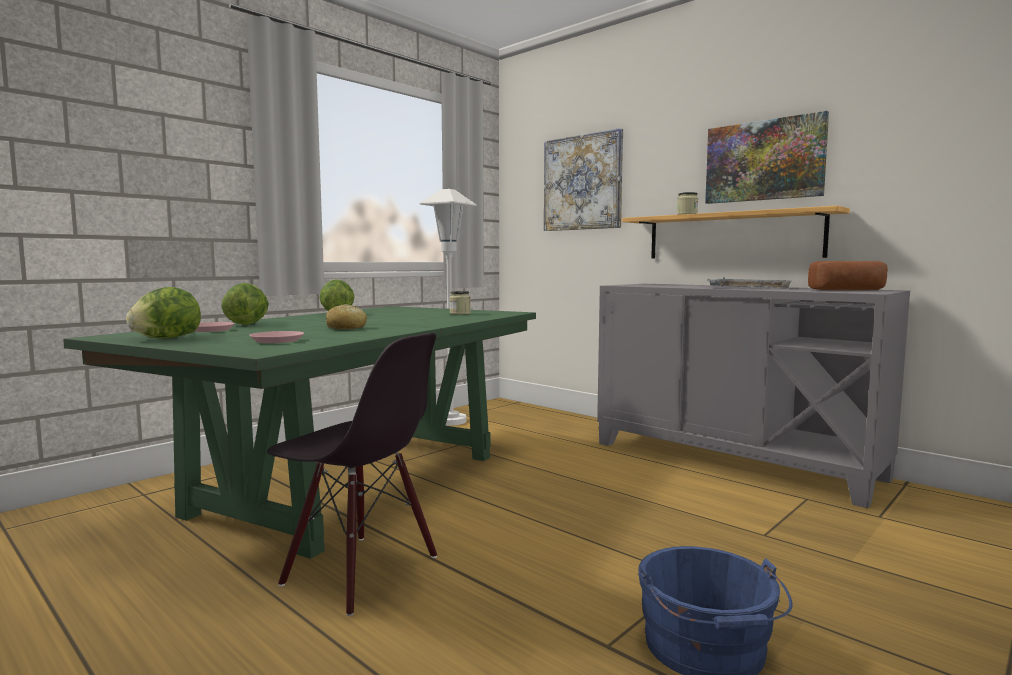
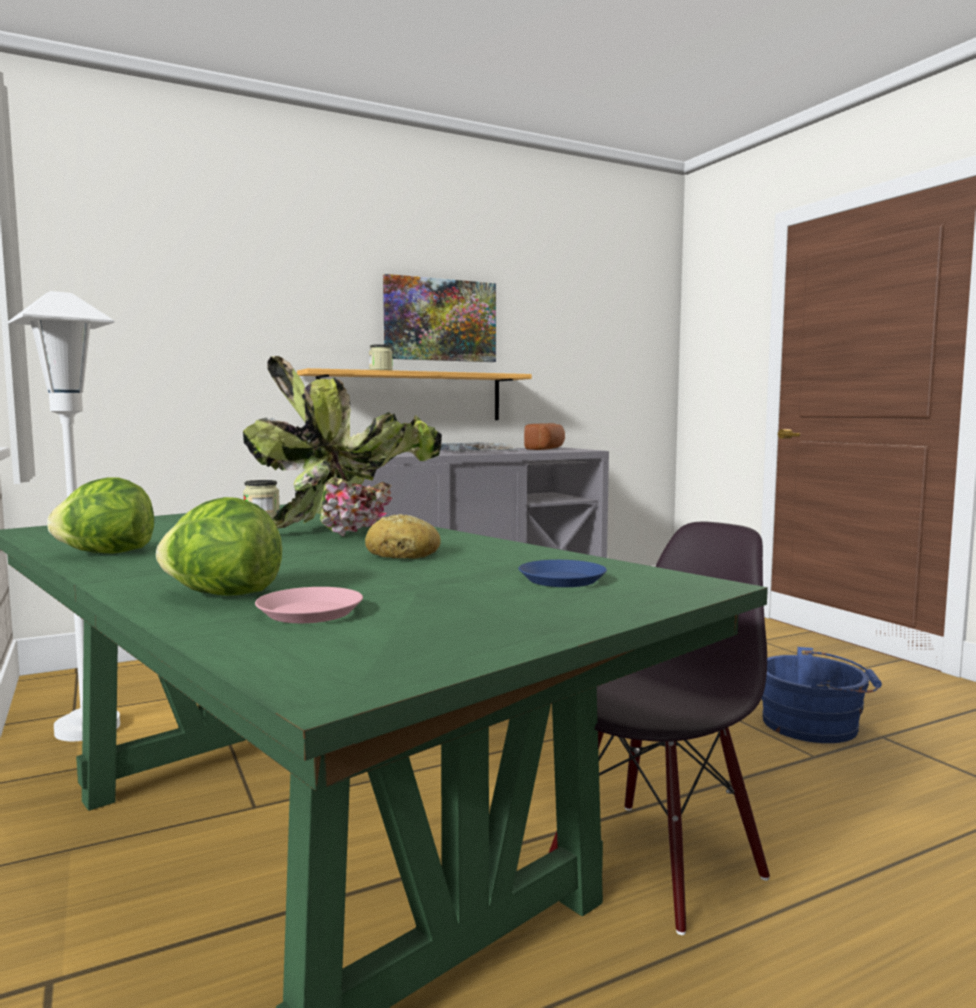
camera: 70 degrees left, 0 degrees up
lettuce [126,287,201,338] -> none
pink plate [249,331,304,343] -> blue plate [519,560,607,587]
picture [544,128,623,231] -> none
none -> potted plant [243,356,442,537]

